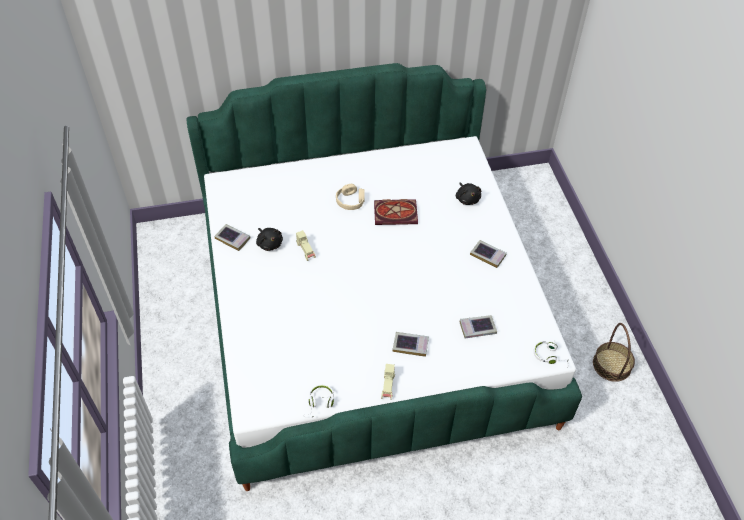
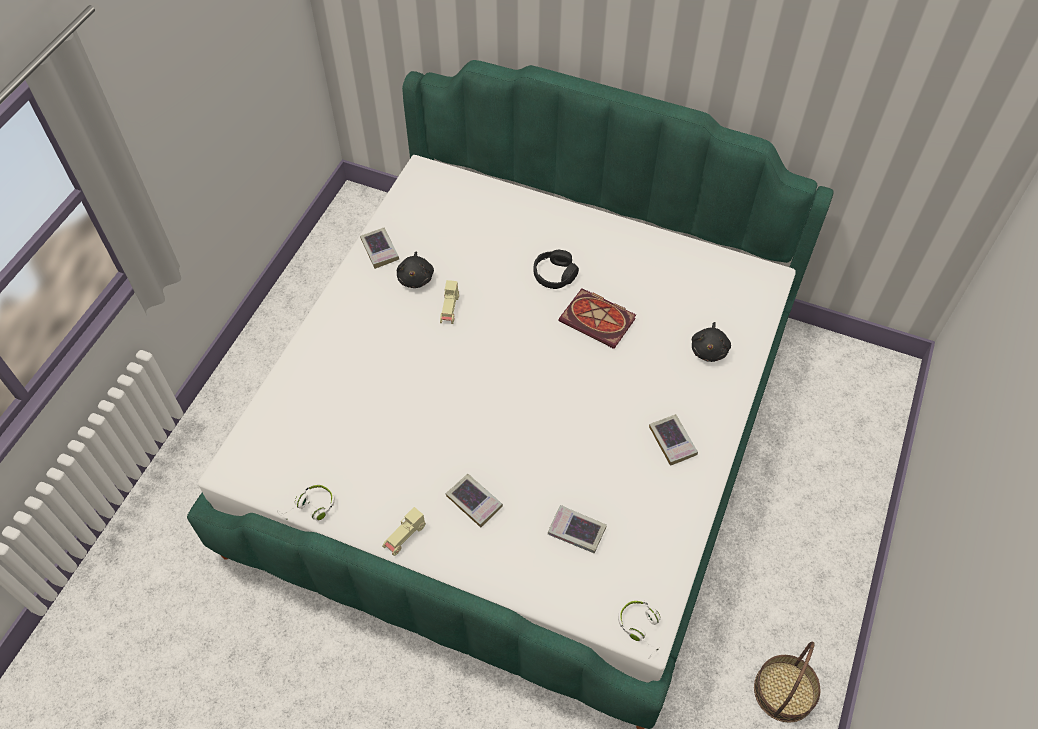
camera: 35 degrees right, 5 degrees up
beige headphones [336,184,365,210] -> black headphones [533,250,579,289]

